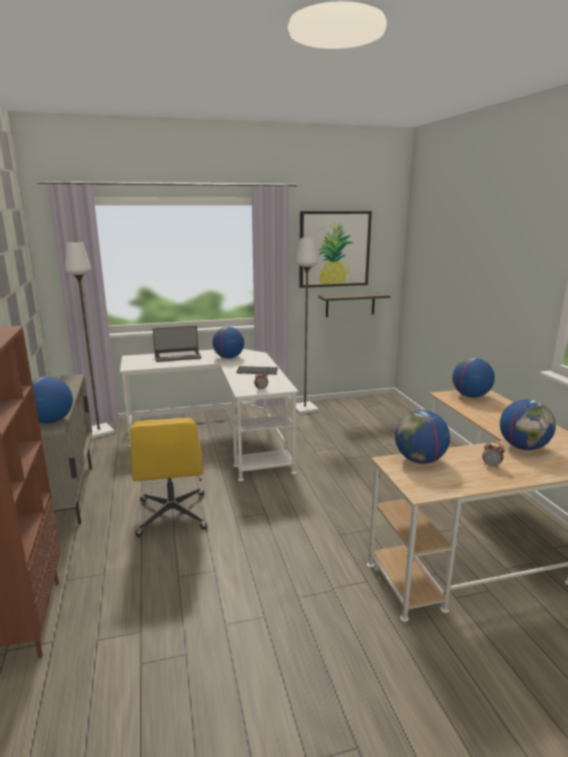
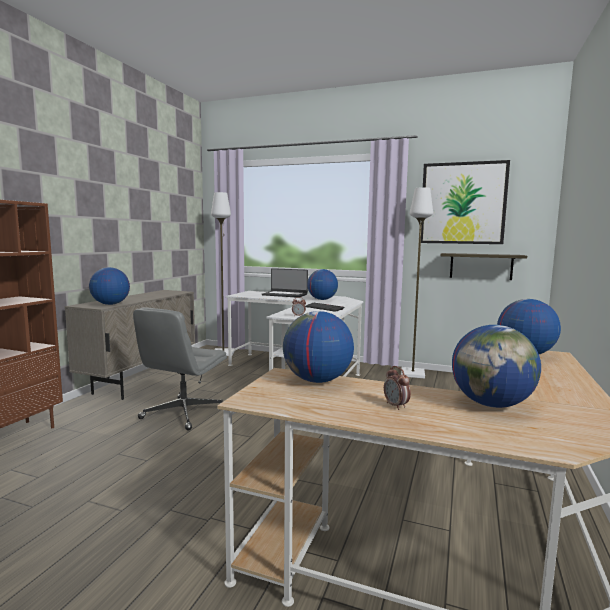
camera: 35 degrees right, 10 degrees down
yellow office chair [130,418,207,537] -> grey office chair [133,308,227,430]

